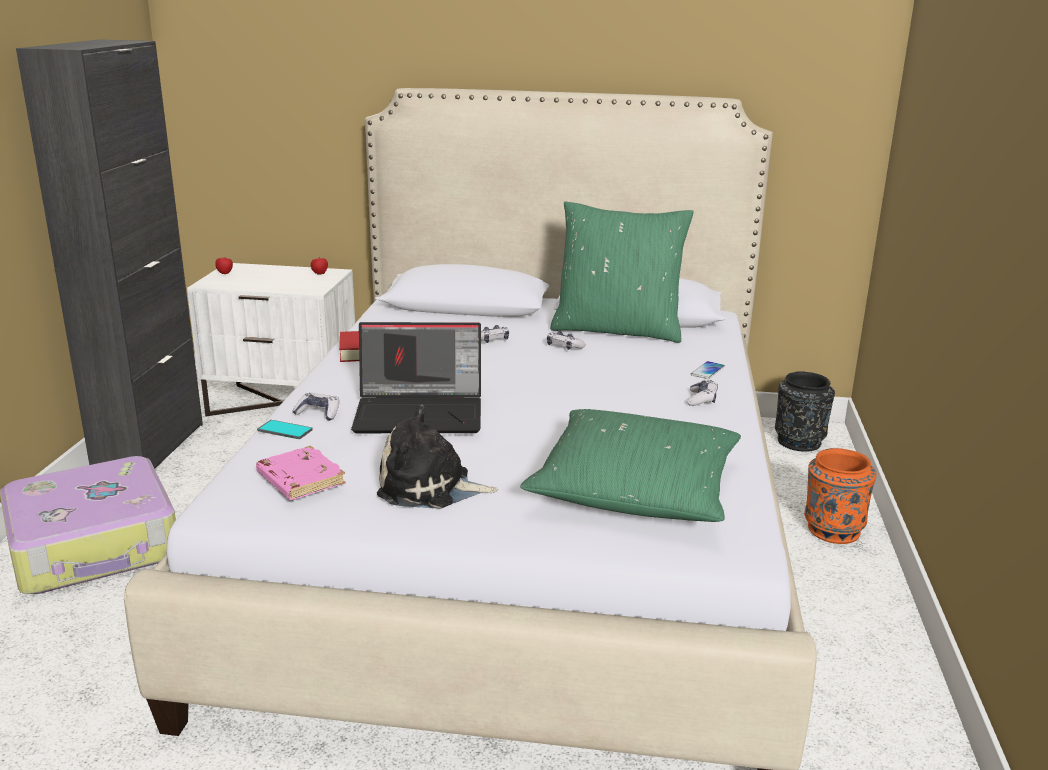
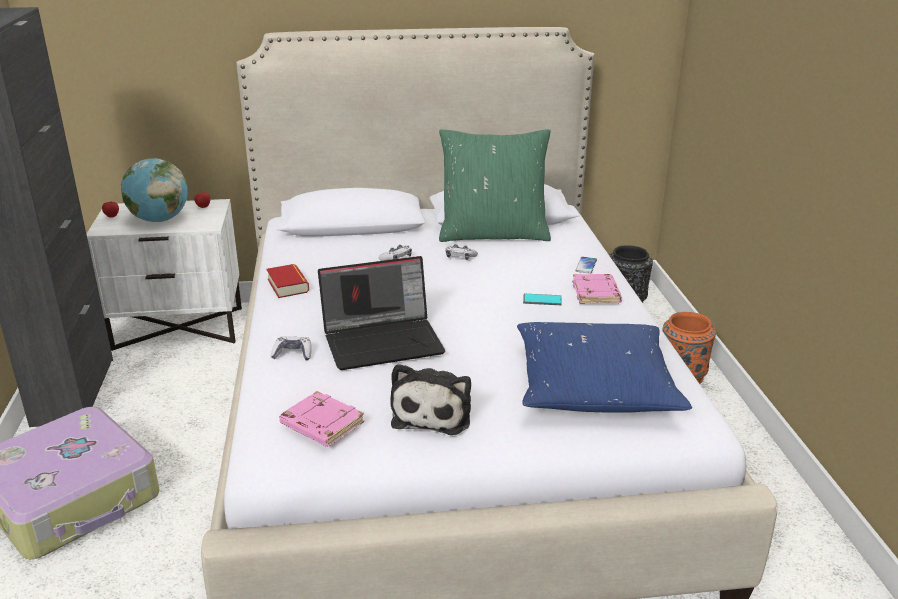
camera: 15 degrees left, 5 degrees up
phone [257,420,313,439] -> phone moved to [523,294,562,305]
plush toy [377,404,498,509] -> plush toy turned 75 degrees counterclockwise [390,364,471,435]
green pillow [520,409,741,522] -> blue pillow [517,322,692,413]
game controller [687,380,718,406] -> pink book [572,274,622,304]
none -> globe [121,158,188,222]

